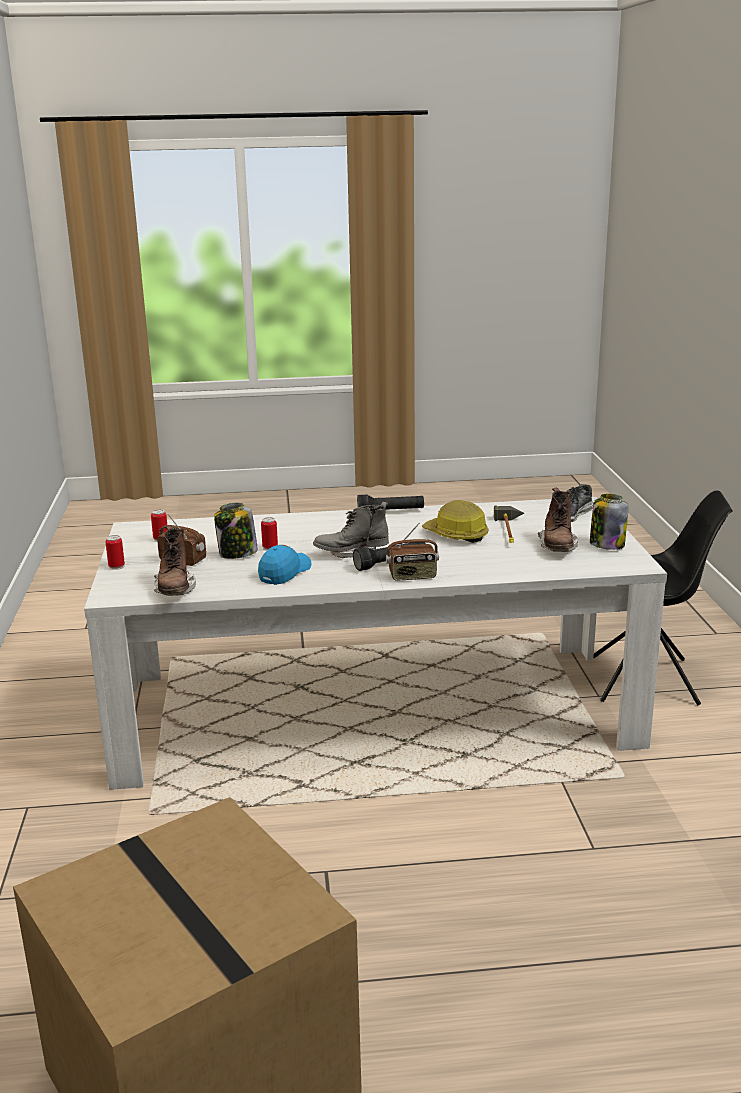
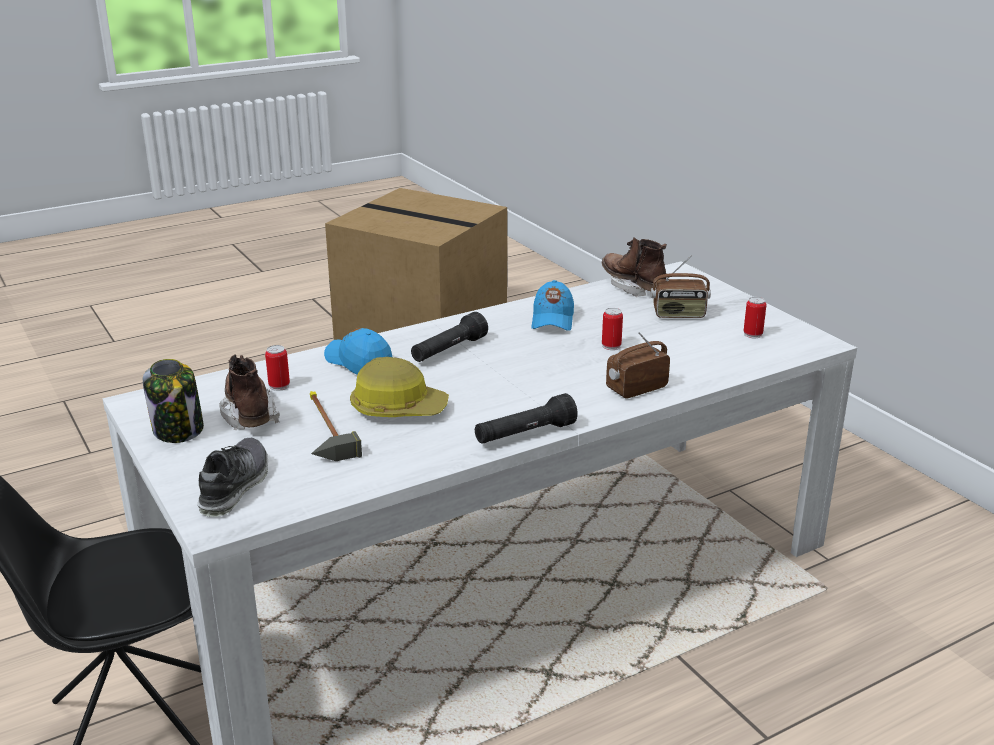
camera: 155 degrees right, 5 degrees up
can [105,535,125,570] -> can moved to [265,345,290,391]
jar [214,503,258,559] -> none
grey boot [313,502,389,558] -> none
radio [386,523,439,581] -> radio moved to [606,332,670,399]
none -> blue cap [324,328,392,375]

